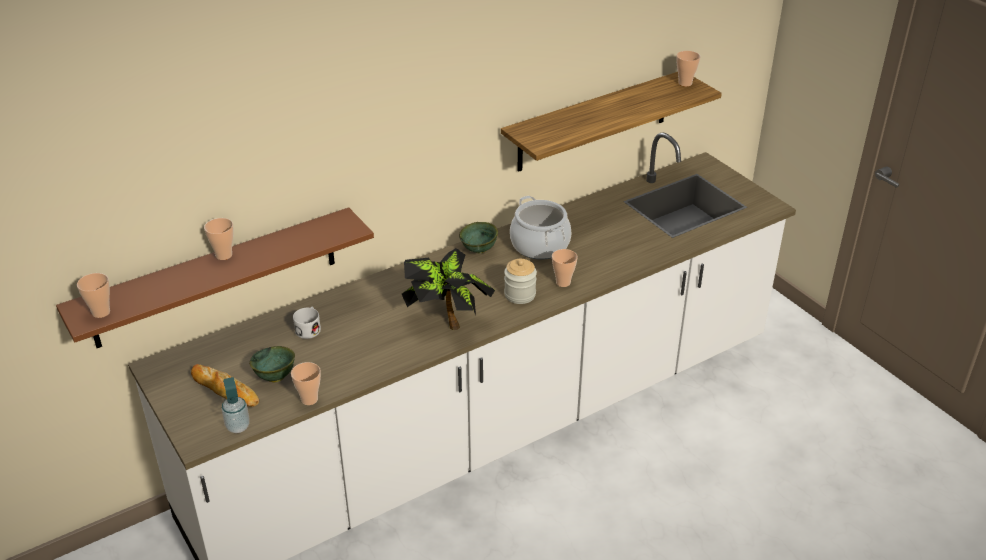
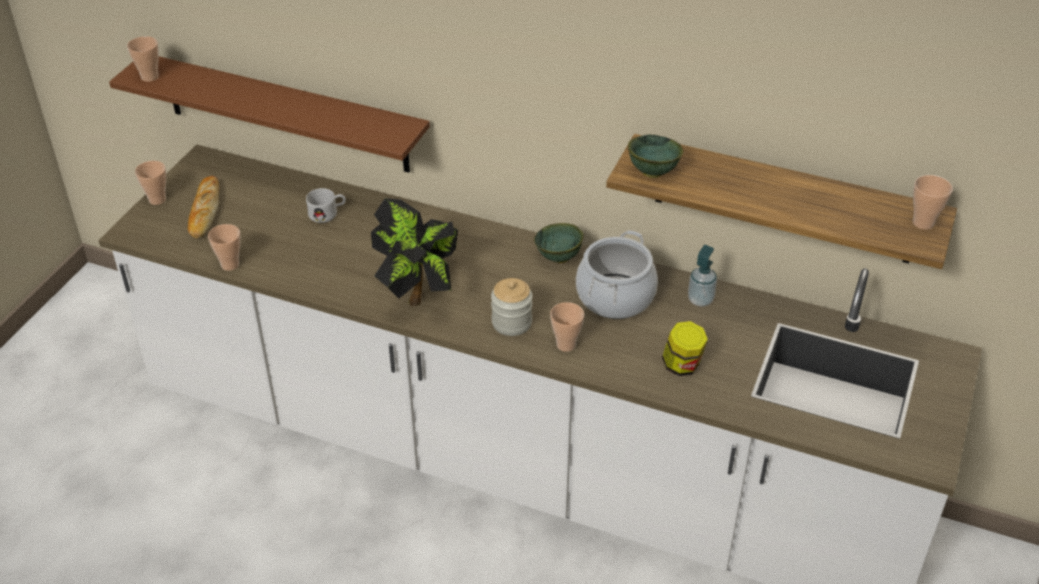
camera: 55 degrees right, 5 degrees up
cup [204,218,234,260] -> cup moved to [135,161,166,205]
soap dispenser [222,377,250,433] -> soap dispenser moved to [688,245,717,306]
green bowl [249,346,295,383] -> green bowl moved to [628,134,683,178]
none -> jar [662,321,708,376]

